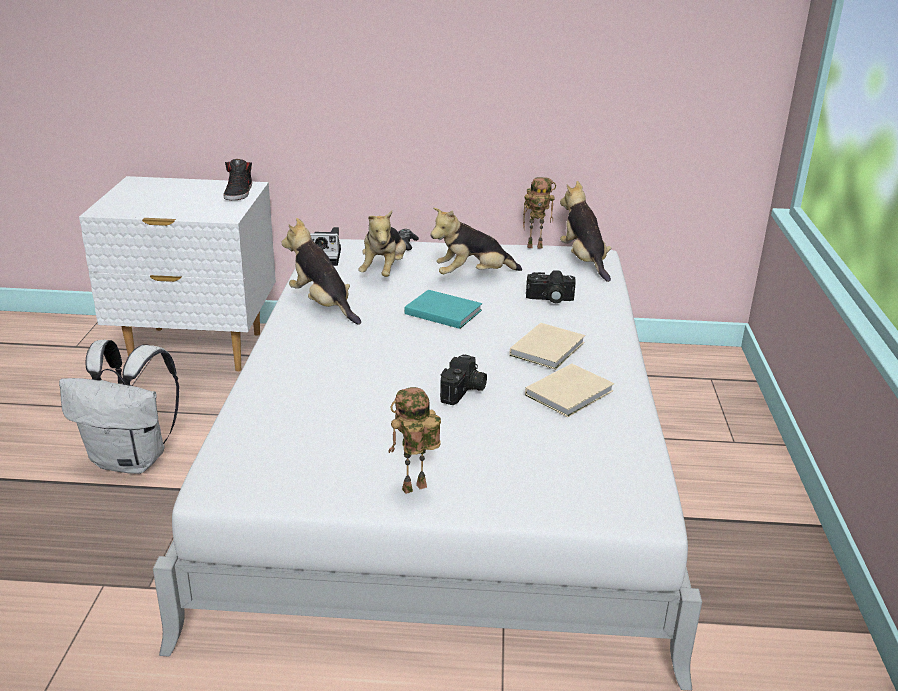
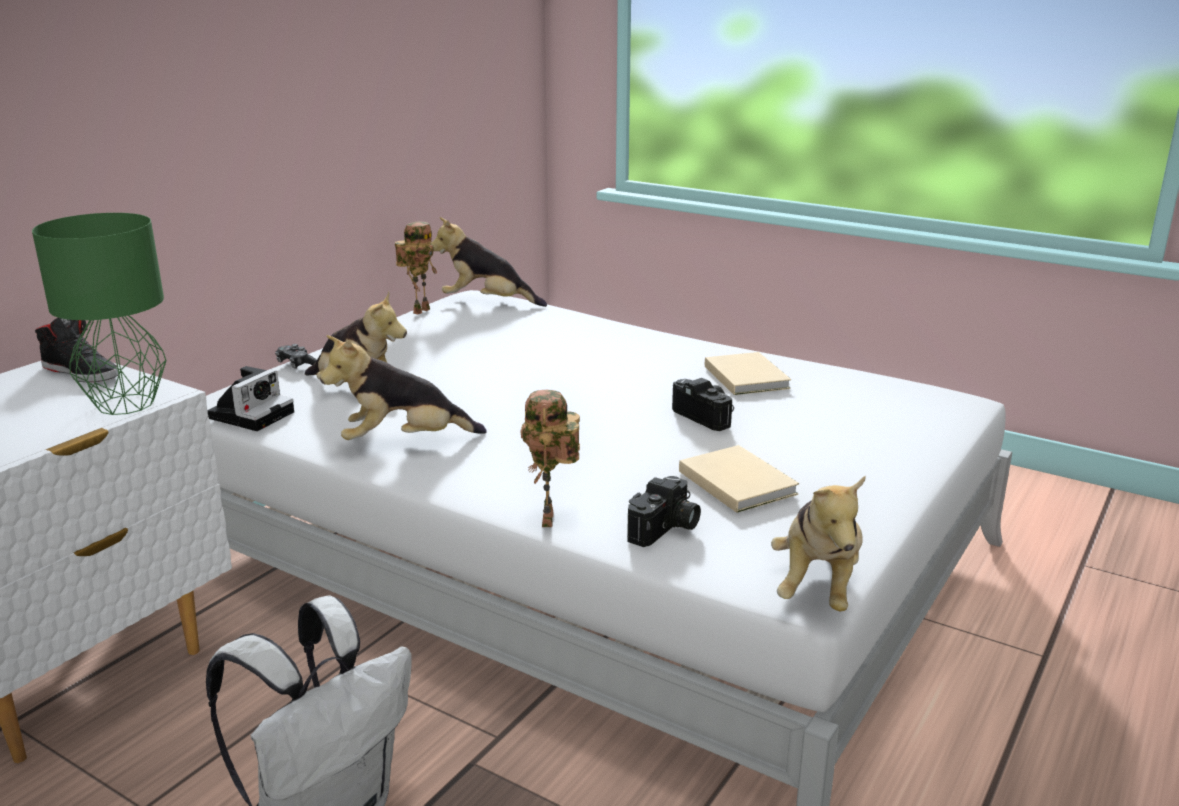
camera: 60 degrees left, 5 degrees down
toy robot [388,387,441,494] -> toy robot moved to [521,390,580,527]
turquoise book [405,290,482,329] -> none
plush toy [430,207,522,274] -> plush toy moved to [771,475,866,611]
beige book [510,323,585,370] -> beige book moved to [679,445,799,513]
camera [526,270,576,303] -> camera moved to [627,476,701,547]
none -> green table lamp [32,213,166,415]

